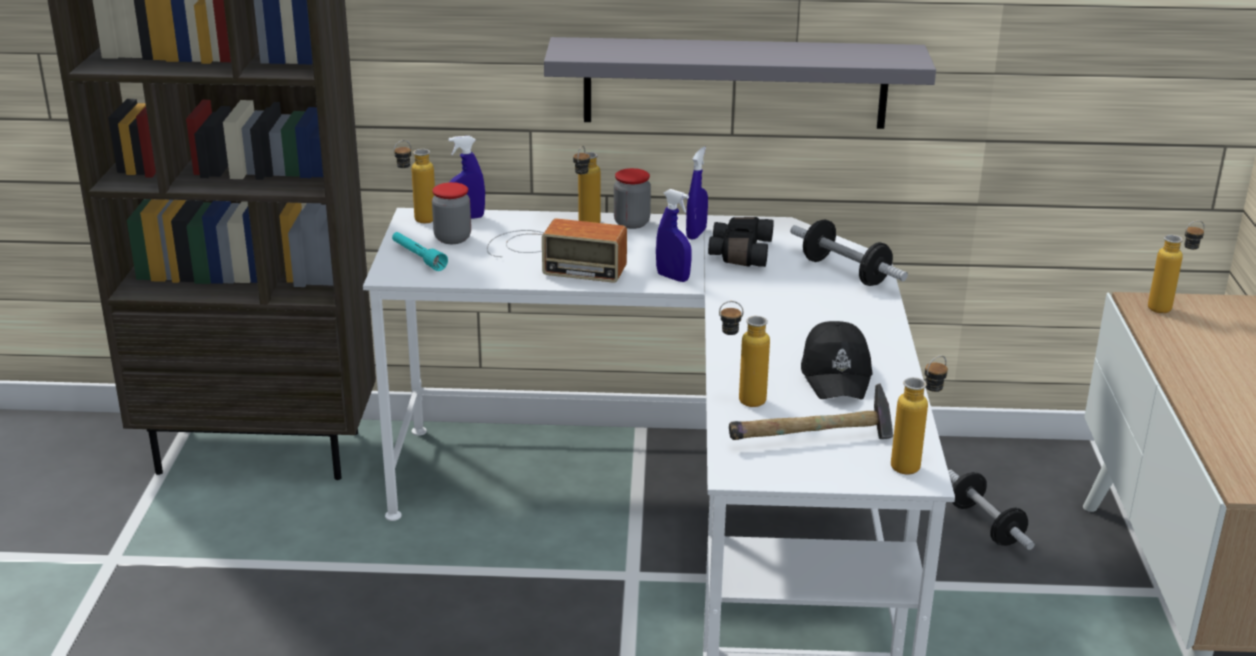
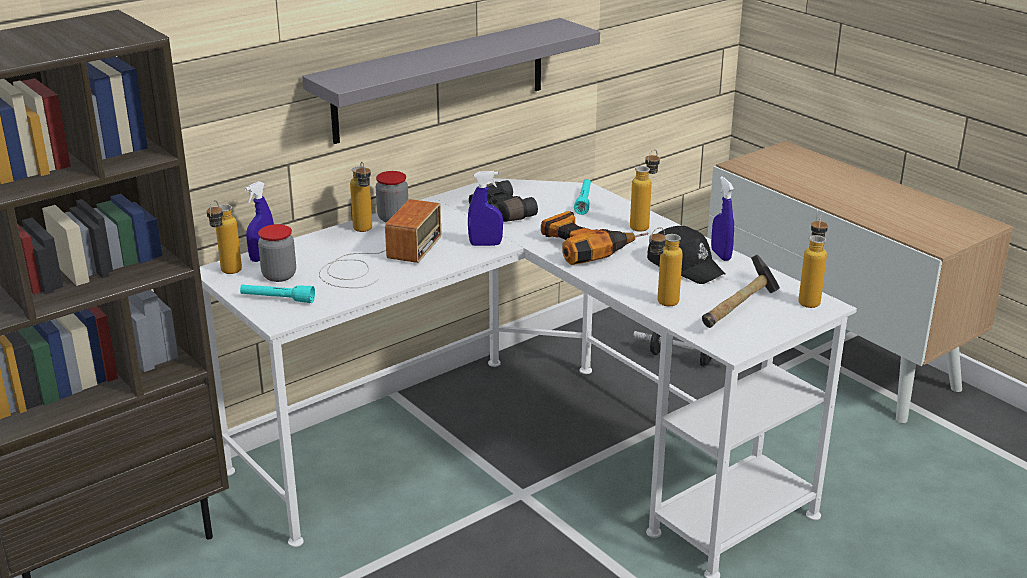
camera: 40 degrees left, 0 degrees up
radio [487,218,627,283] -> radio turned 45 degrees counterclockwise [319,199,441,288]
blue spray bottle [686,146,708,240] -> blue spray bottle moved to [711,176,734,261]
dumbbell [790,220,908,286] -> turquoise flashlight [574,179,591,215]
bottle [1148,220,1205,313] -> bottle moved to [630,149,660,232]
none -> power drill [541,211,648,265]

